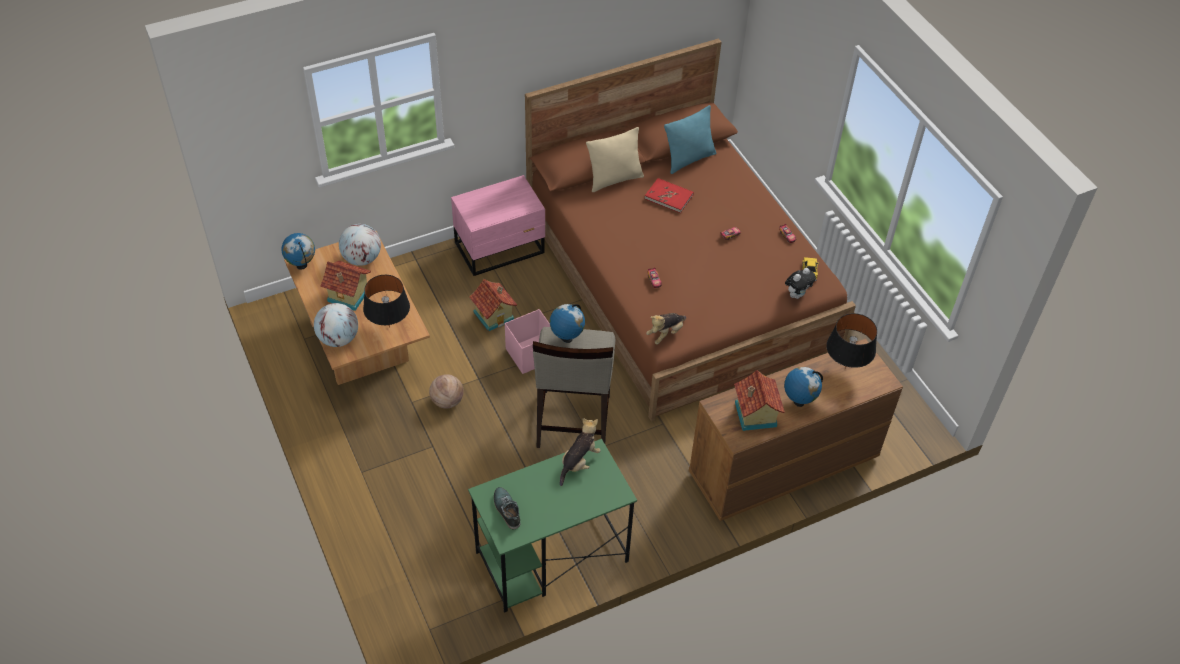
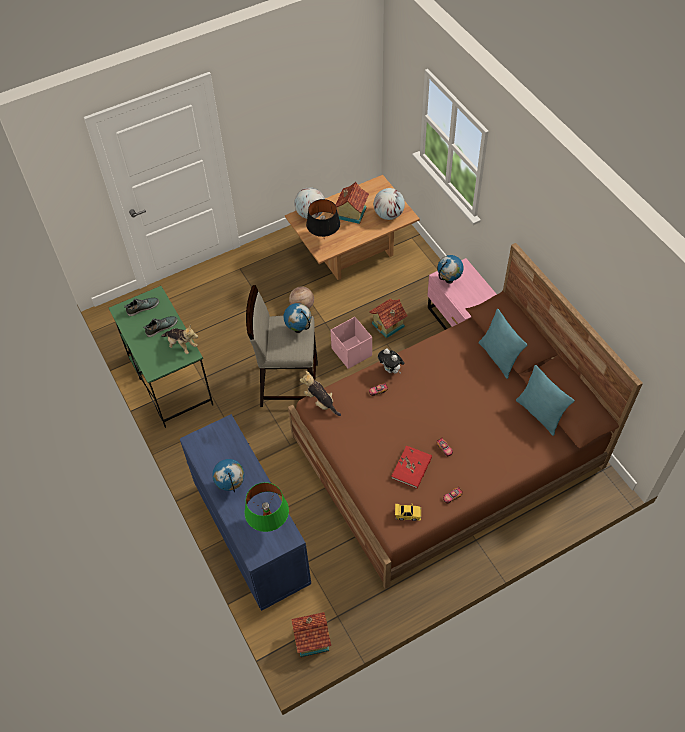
camera: 90 degrees right, 5 degrees up
globe [281,233,315,270] -> globe moved to [437,255,464,284]
beige pillow [586,127,644,192] -> turquoise pillow [479,309,528,379]
red book [645,178,694,213] -> red book moved to [391,446,432,489]
brown dresser [689,338,903,521] -> blue dresser [180,414,311,611]
toy house [734,370,785,431] -> toy house moved to [291,612,331,657]
plush toy [785,268,816,299] -> plush toy moved to [378,349,404,374]
black table lamp [826,313,877,369] -> green table lamp [245,482,289,532]
none -> shoe [143,316,178,337]

